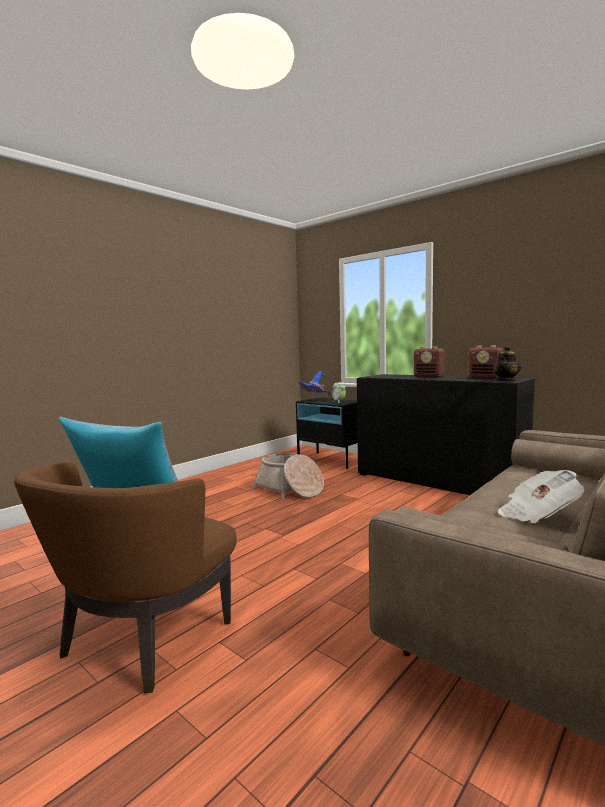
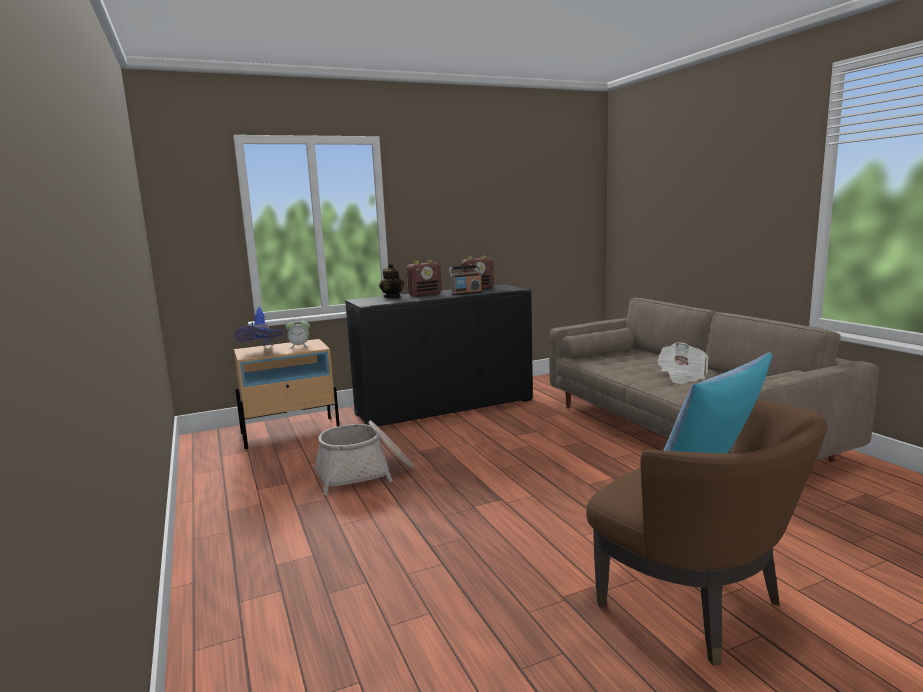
camera: 65 degrees left, 5 degrees up
black nightstand [296,397,358,469] -> beige nightstand [234,339,340,449]
teapot [493,345,521,382] -> teapot moved to [379,263,404,298]
none -> radio [449,265,482,295]

